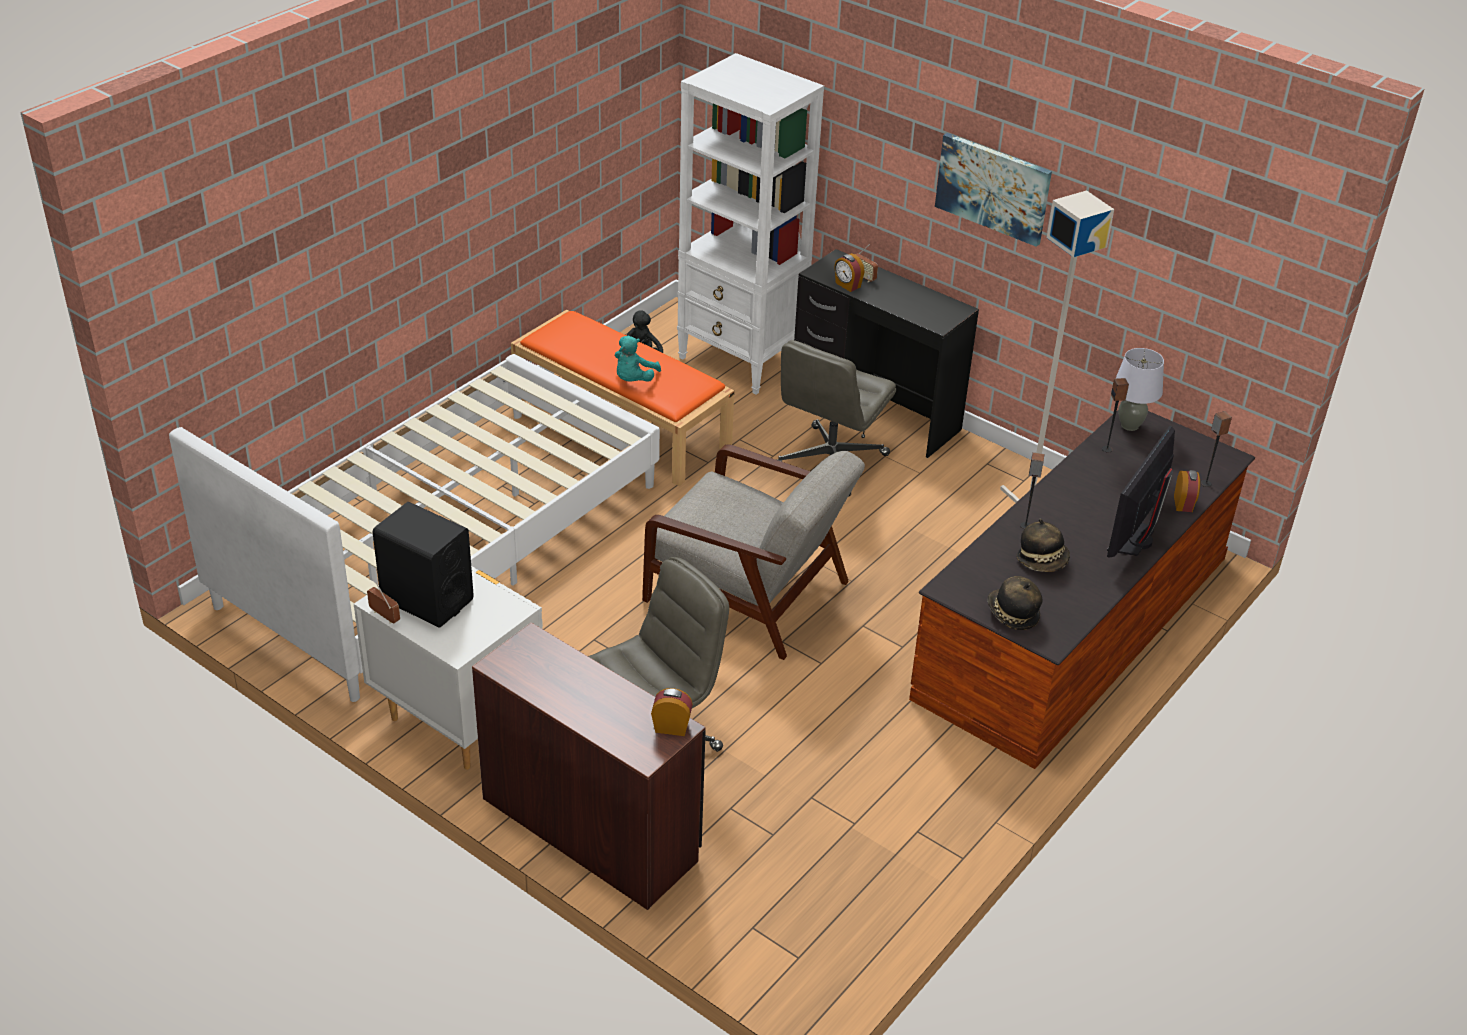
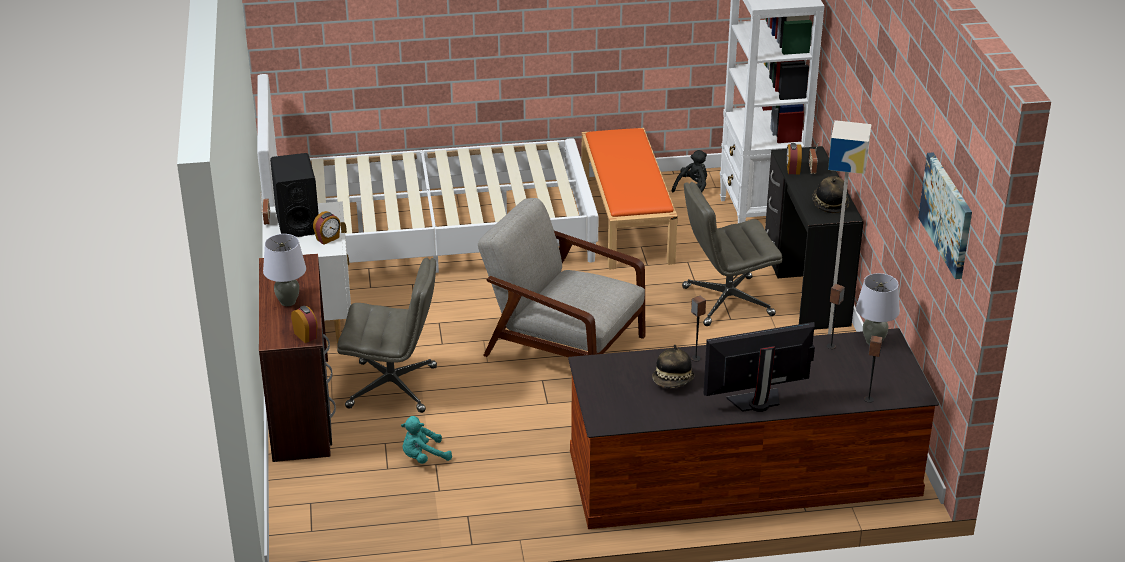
camera: 45 degrees right, 5 degrees down
turquoise plush toy [614,335,661,382] -> turquoise plush toy moved to [401,416,452,464]
grey armchair [642,445,865,660] -> grey armchair turned 135 degrees clockwise [478,198,645,357]
picture [935,133,1052,247] -> picture moved to [918,152,972,279]
hat [987,576,1042,630] -> hat moved to [812,176,849,213]
alarm clock [1174,470,1200,512] -> alarm clock moved to [313,211,341,245]
none -> grey table lamp [263,234,306,306]

